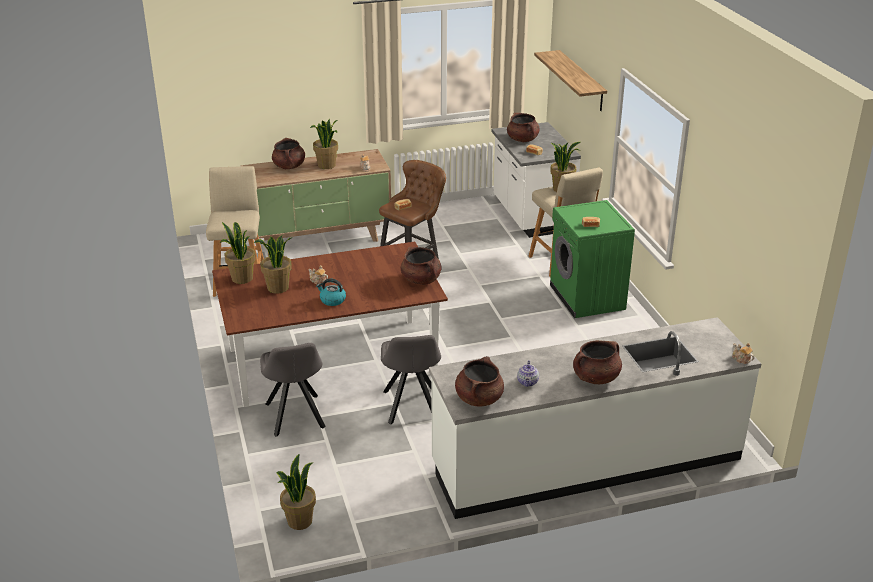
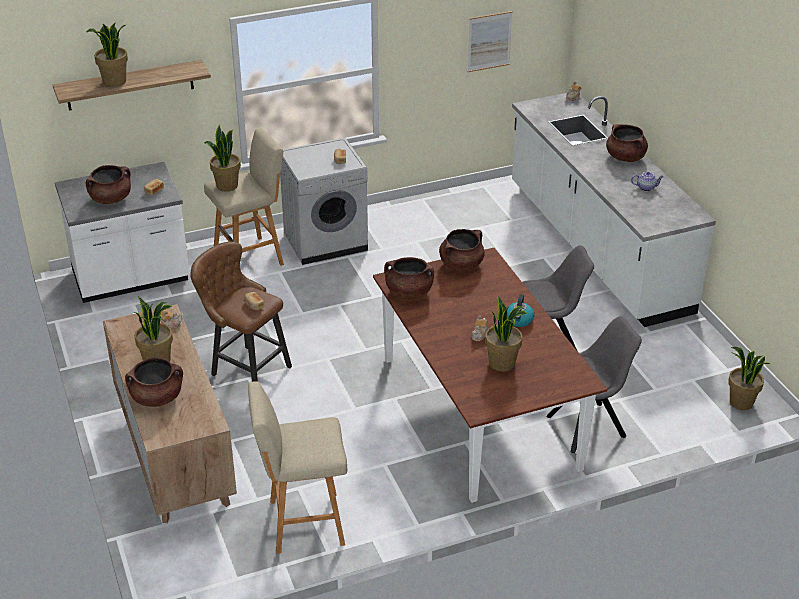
camera: 95 degrees left, 5 degrees up
potted plant [220,222,255,284] -> potted plant moved to [86,22,128,87]
brown cooking pot [455,356,504,406] -> brown cooking pot moved to [384,257,434,299]
green washing machine [550,200,635,318] -> white washing machine [280,138,368,265]
none -> picture [467,11,513,72]

